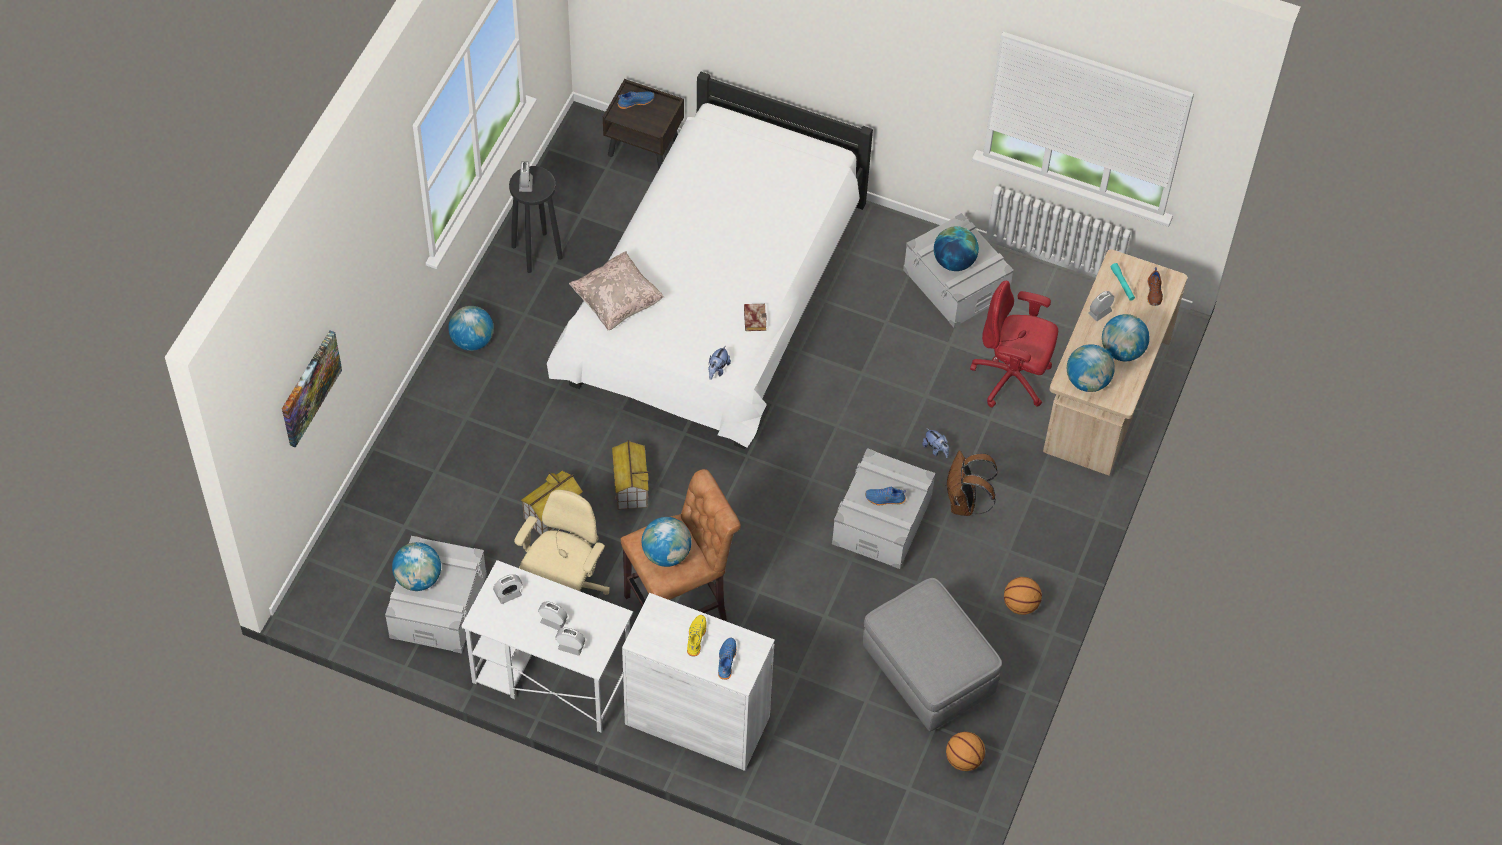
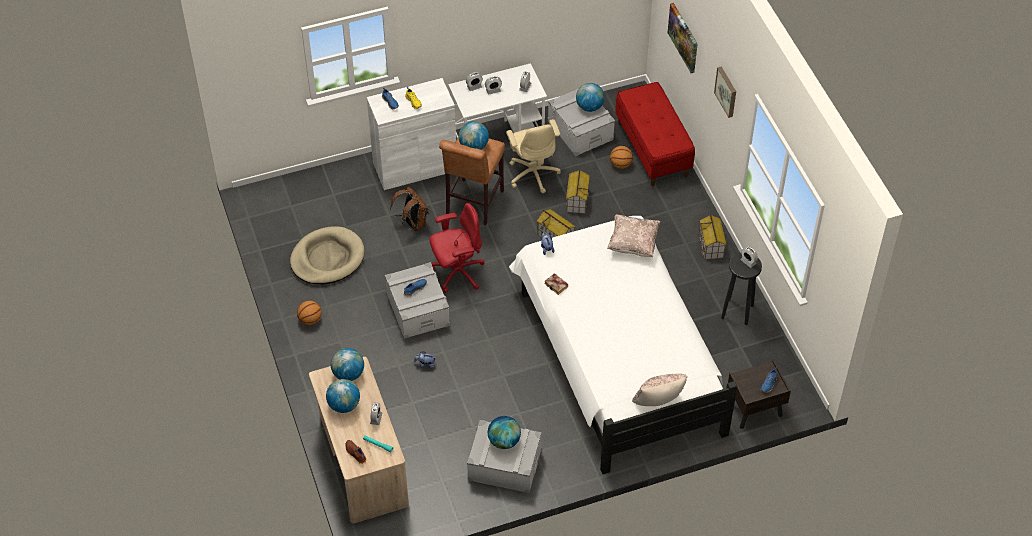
camera: 140 degrees right, 5 degrees down
globe [448,306,494,351] -> toy house [699,214,727,260]
grey ottoman [863,578,1002,731] -> beige dog bed [290,226,364,284]
brown backpack [946,451,998,516] -> brown backpack moved to [390,187,429,231]
basketball [946,732,985,771] -> basketball moved to [610,146,633,169]
red office chair [970,280,1058,407] -> red office chair moved to [429,203,484,293]
none -> red bench [615,82,695,186]
none -> beige pillow [632,374,688,406]
none -> picture [714,67,736,118]

